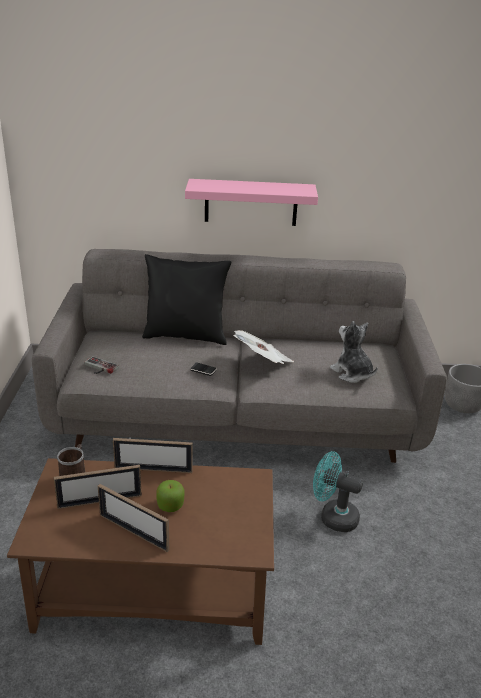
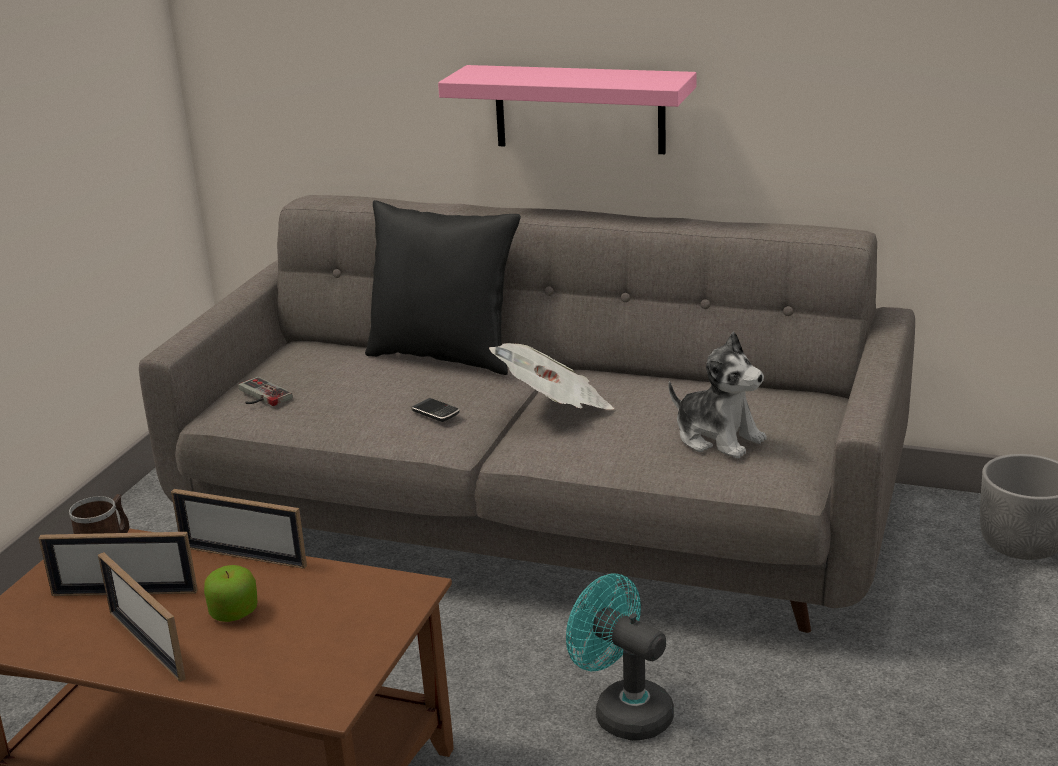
camera: 20 degrees right, 5 degrees down
plush toy [330,321,378,383] -> plush toy turned 150 degrees clockwise [669,332,767,459]

